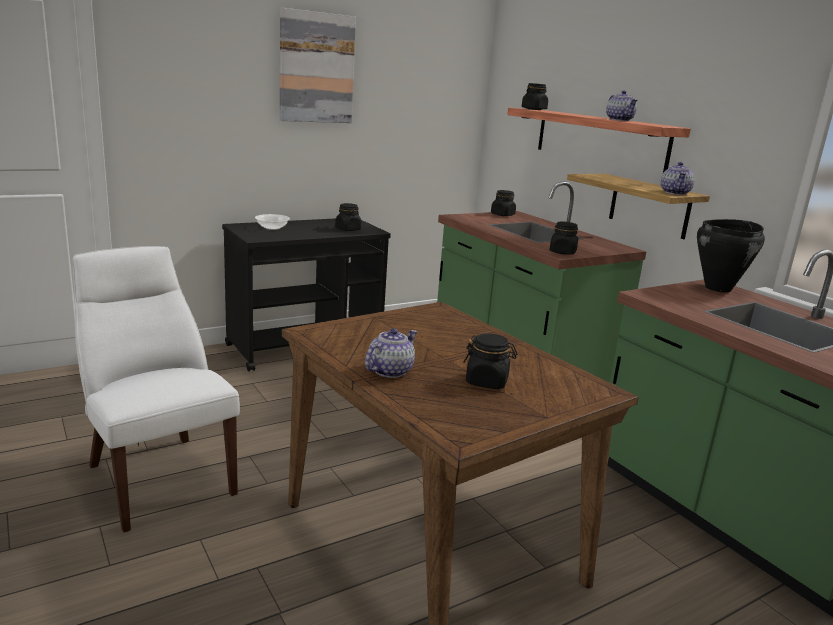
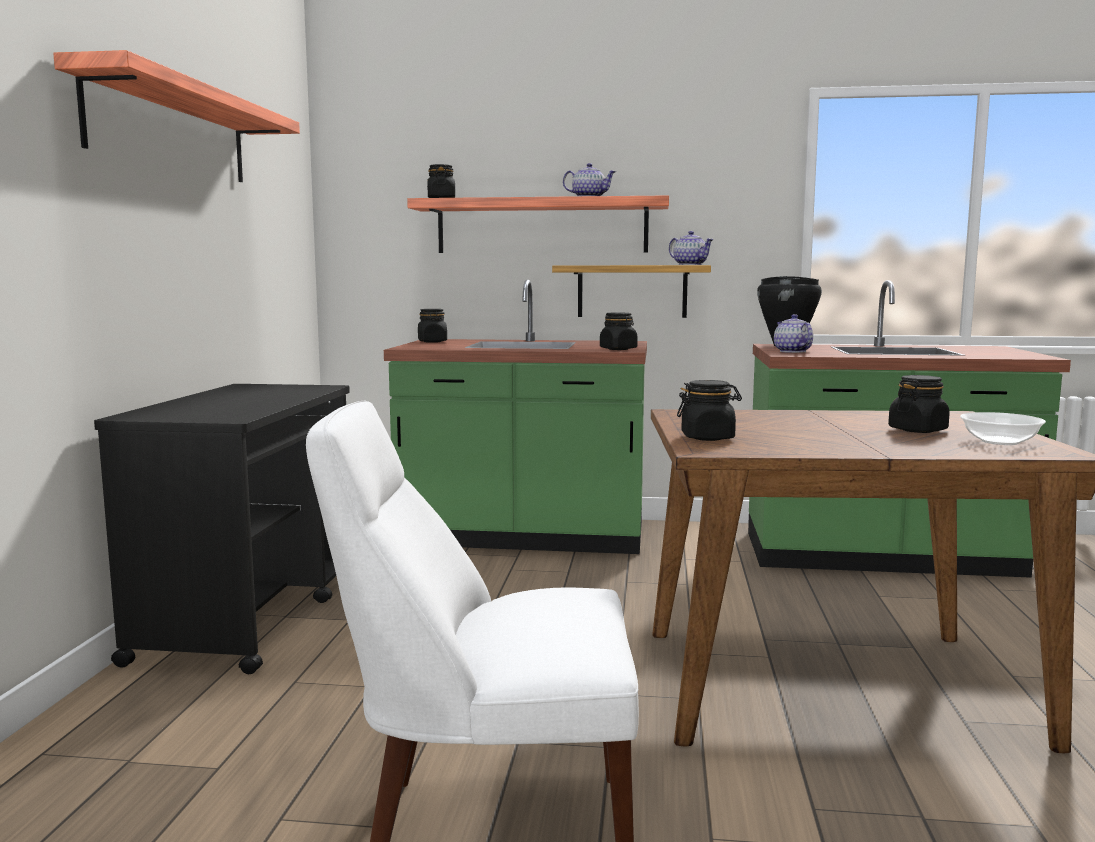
camera: 50 degrees left, 10 degrees down
bowl [255,214,290,230] -> bowl moved to [960,412,1046,445]
picture [280,8,356,123] -> shelf [53,50,300,182]
black jar [335,203,362,231] -> black jar moved to [677,380,742,441]
teapot [365,328,417,378] -> teapot moved to [774,314,813,353]

